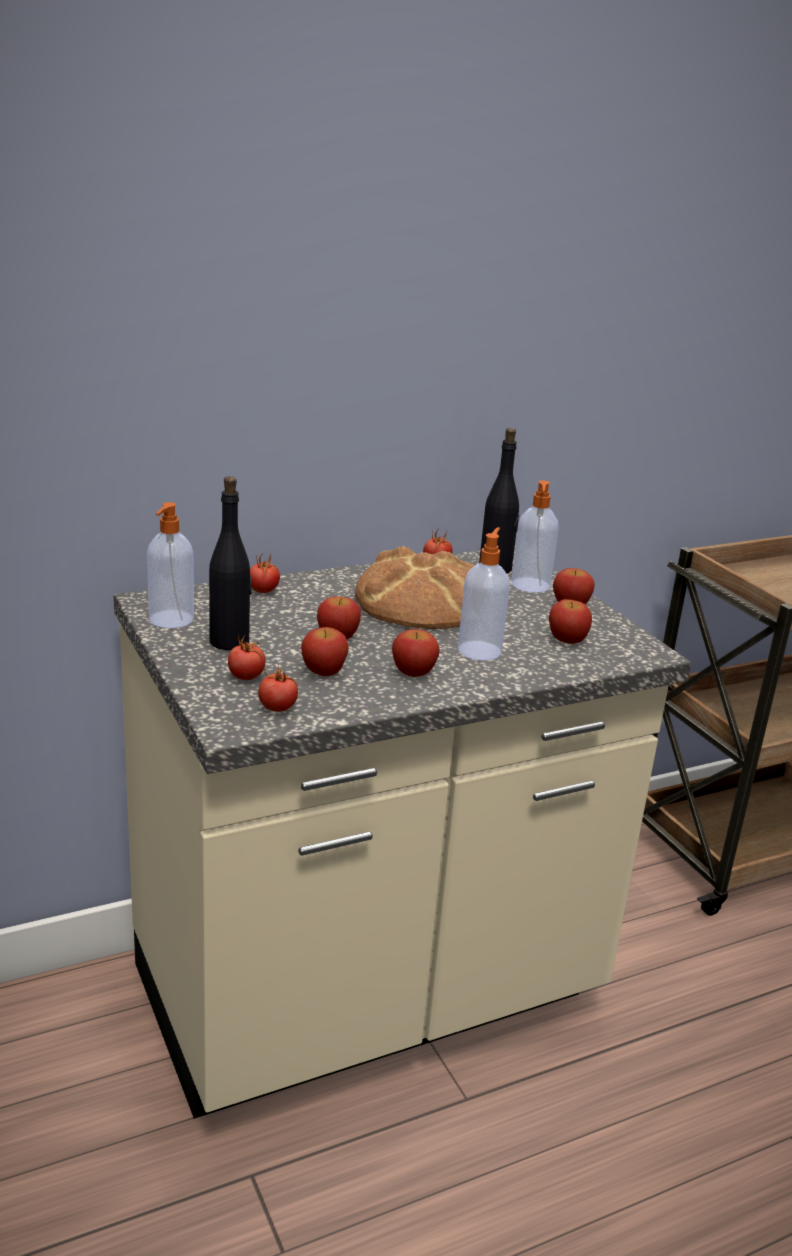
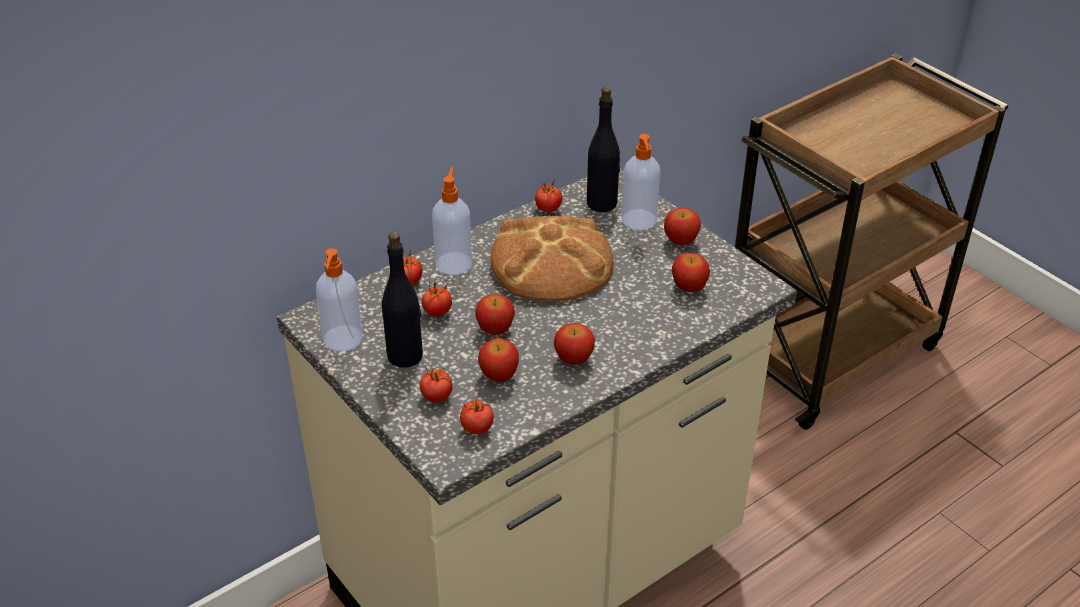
camera: 10 degrees left, 15 degrees up
soap dispenser [458,527,510,660] -> soap dispenser moved to [432,166,472,275]
none -> tomato [422,282,452,317]

